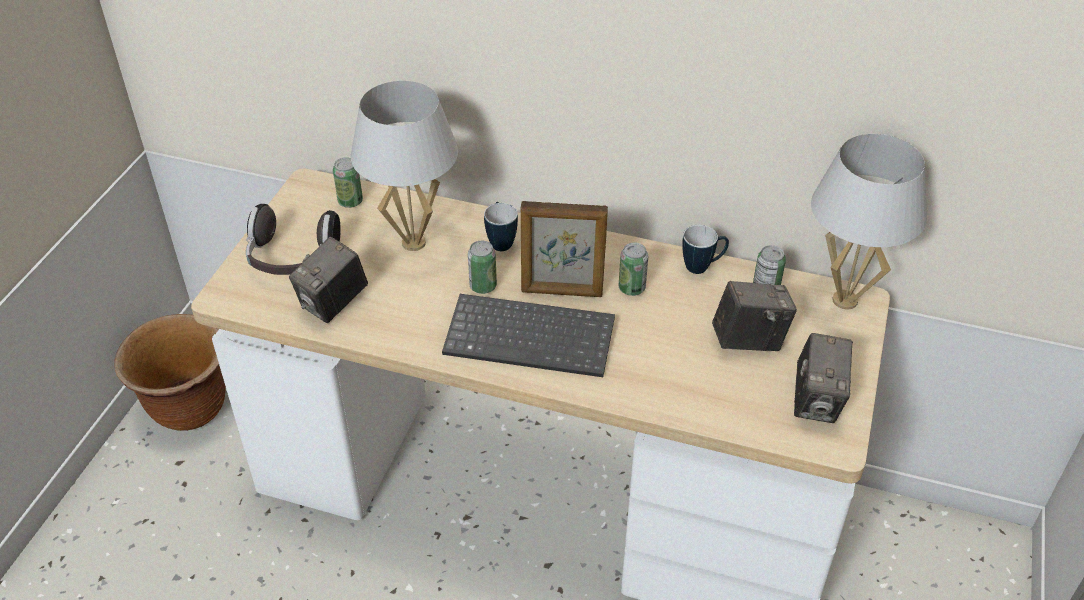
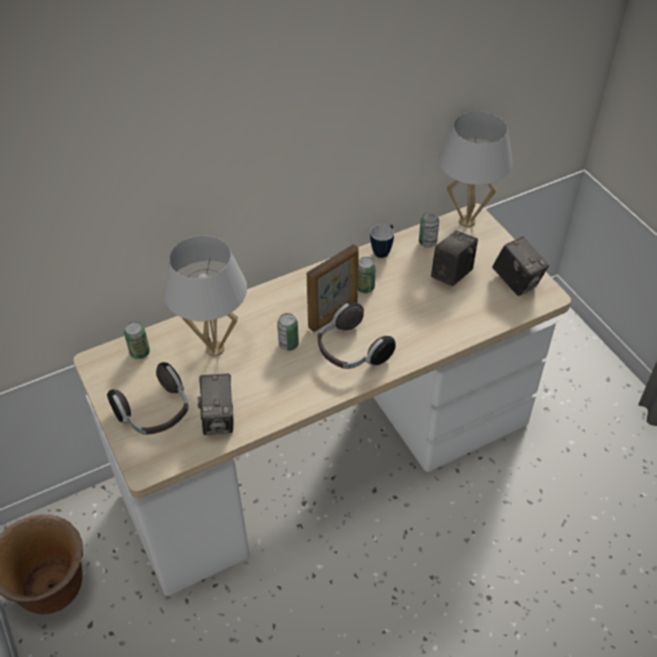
camera: 45 degrees left, 5 degrees up
keyboard [442,294,615,377] -> headphones [317,303,396,369]
mug [484,202,518,251] -> none

